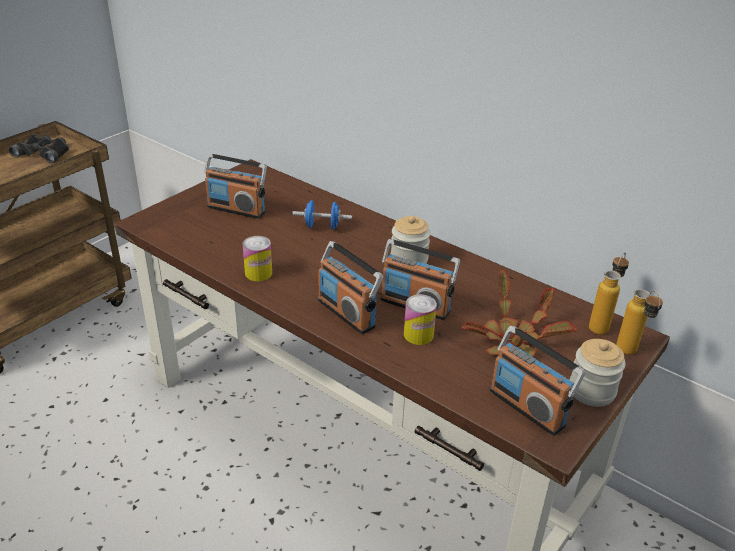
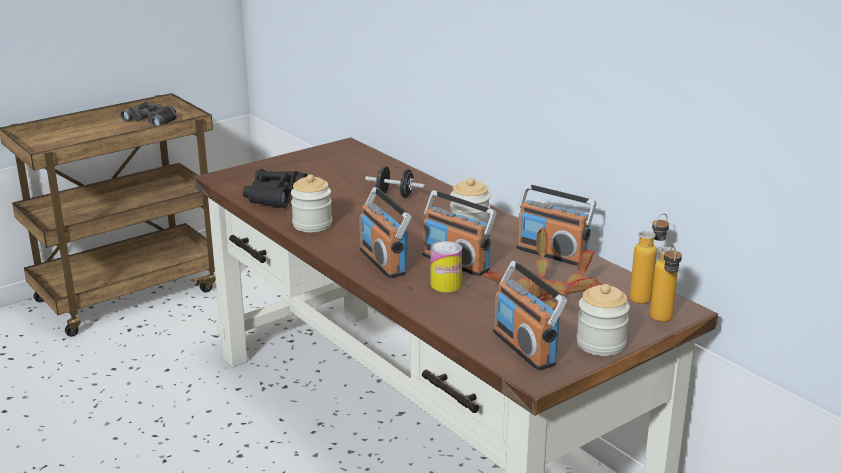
camera: 15 degrees right, 10 degrees down
radio [204,153,267,219] -> radio moved to [517,184,596,266]
can [243,236,272,281] -> jar [291,174,332,232]
blue dumbbell [292,200,352,230] -> black dumbbell [365,166,425,198]
none -> black binoculars [243,169,308,208]

